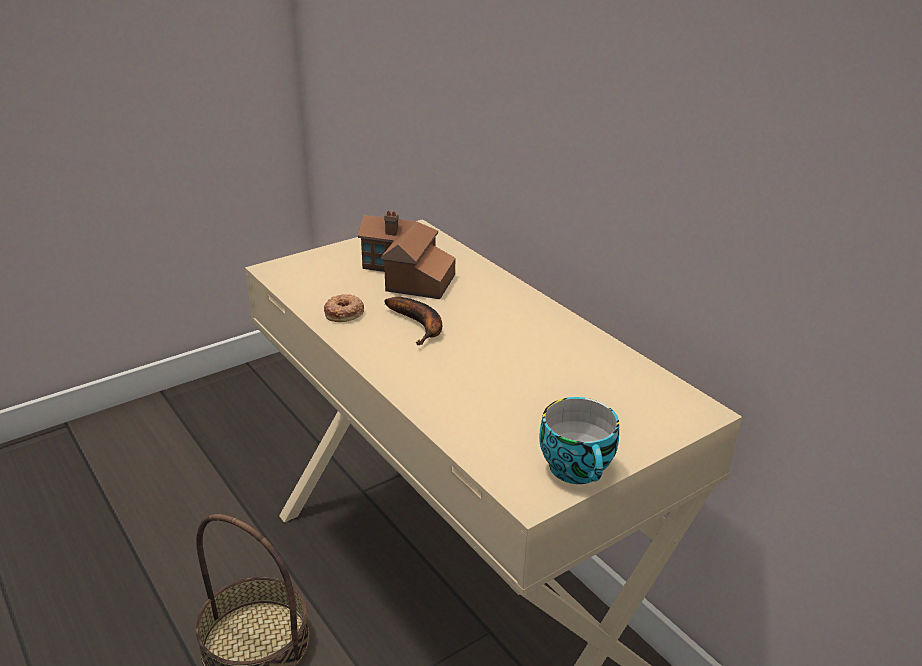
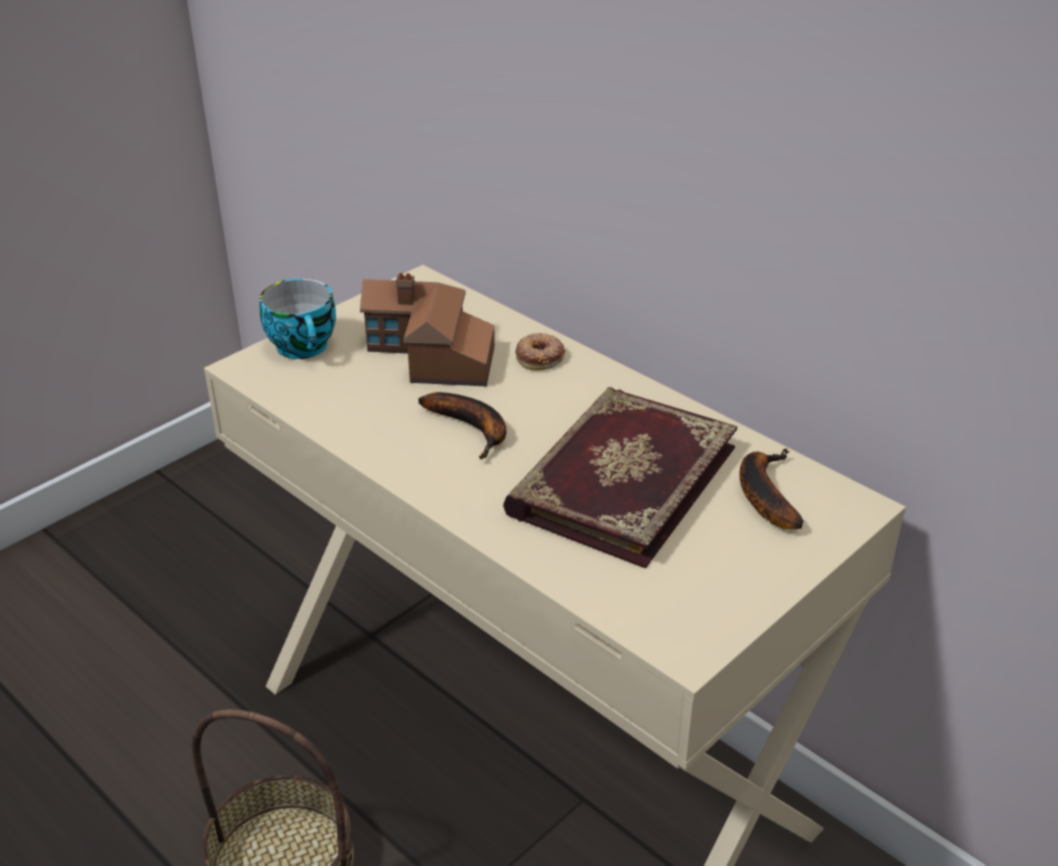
camera: 10 degrees left, 5 degrees up
donut [324,294,364,322] -> donut moved to [515,333,565,370]
cup [539,397,619,484] -> cup moved to [259,278,336,359]
none -> book [503,387,737,569]
none -> banana [739,448,804,529]

